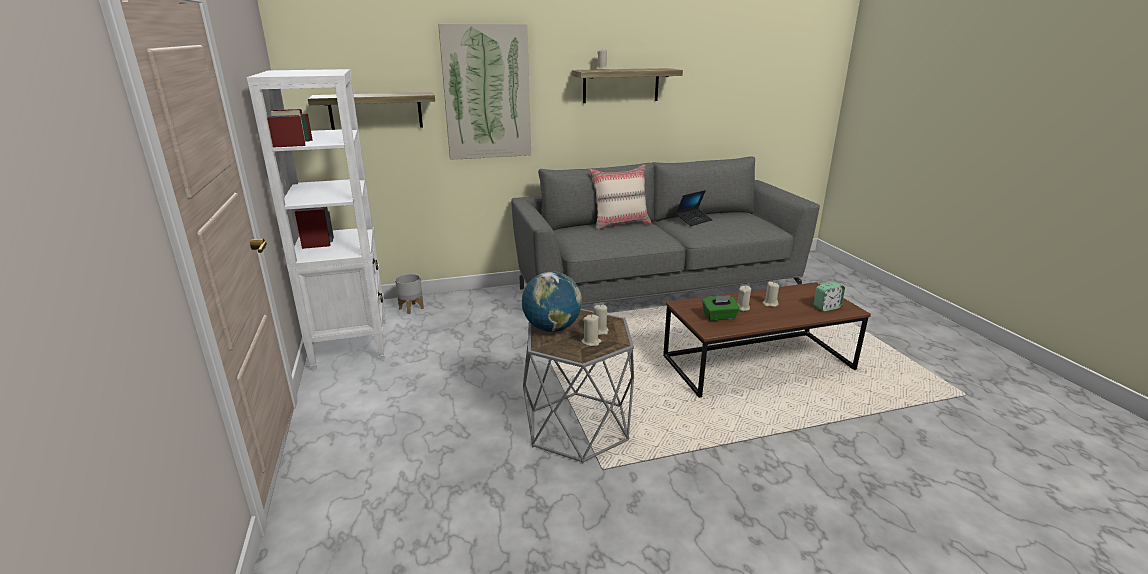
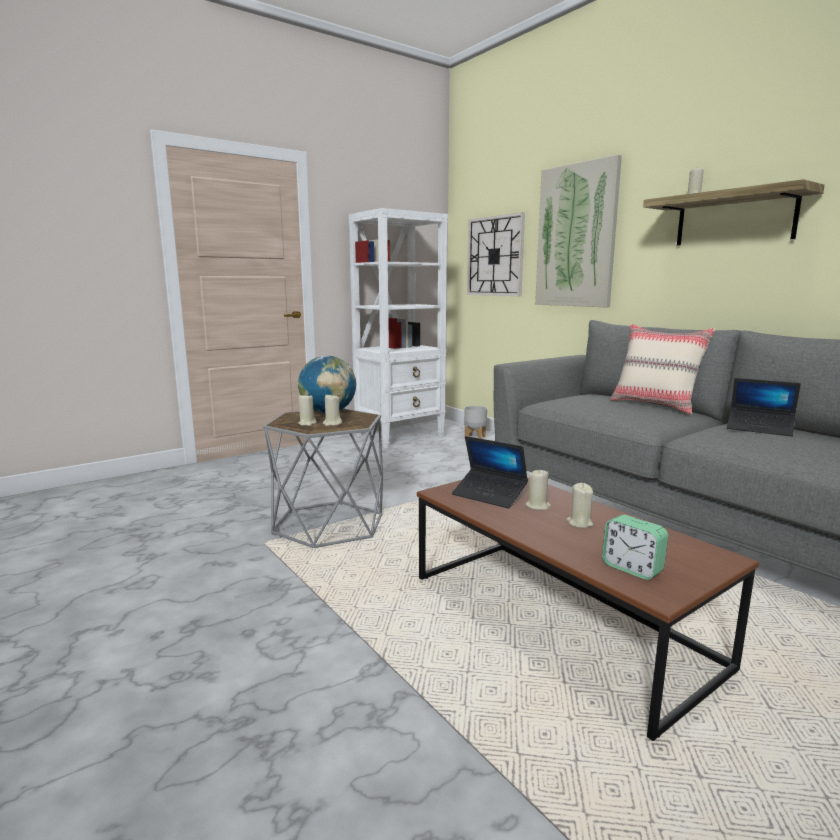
camera: 70 degrees right, 10 degrees down
shelf [308,92,435,130] -> wall clock [467,212,525,296]
green tissue box [702,295,740,321] -> laptop [452,436,528,508]

